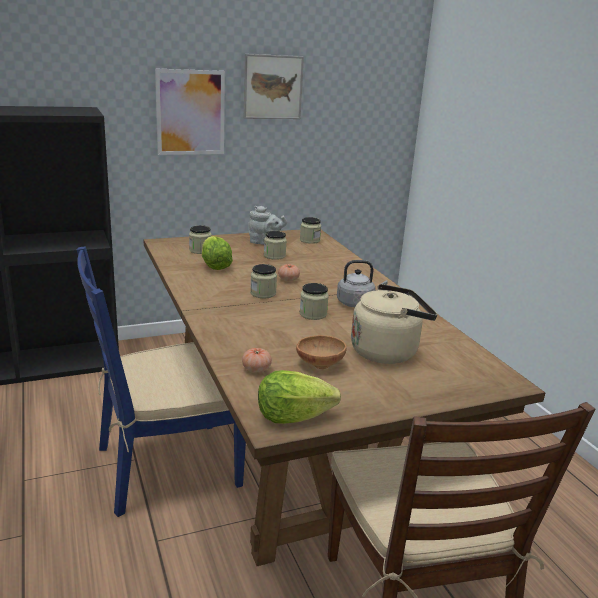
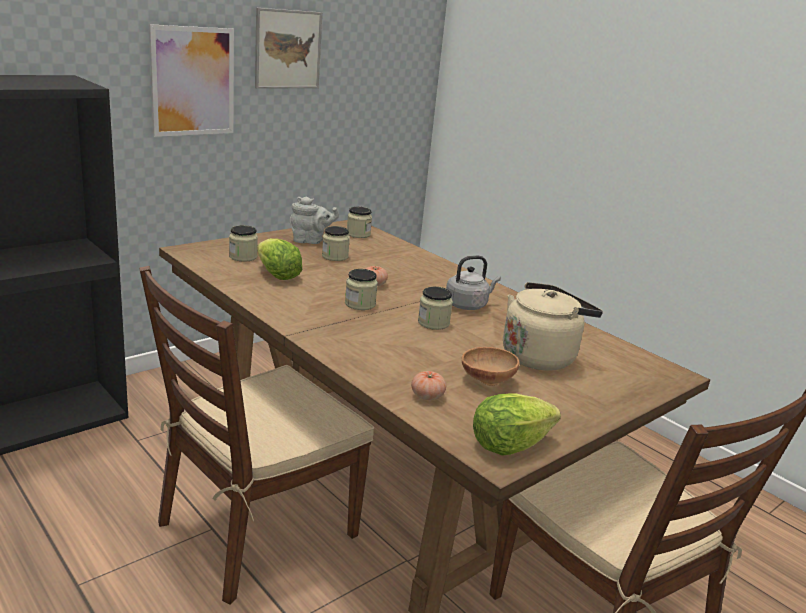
camera: 20 degrees left, 0 degrees up
blue chair [77,246,246,517] -> brown chair [139,266,374,605]

